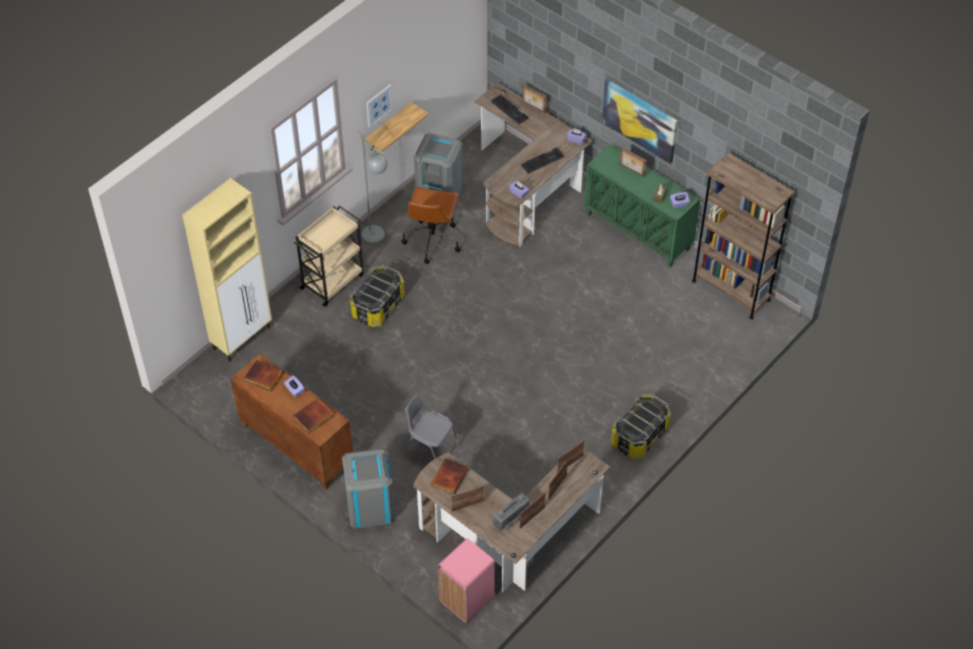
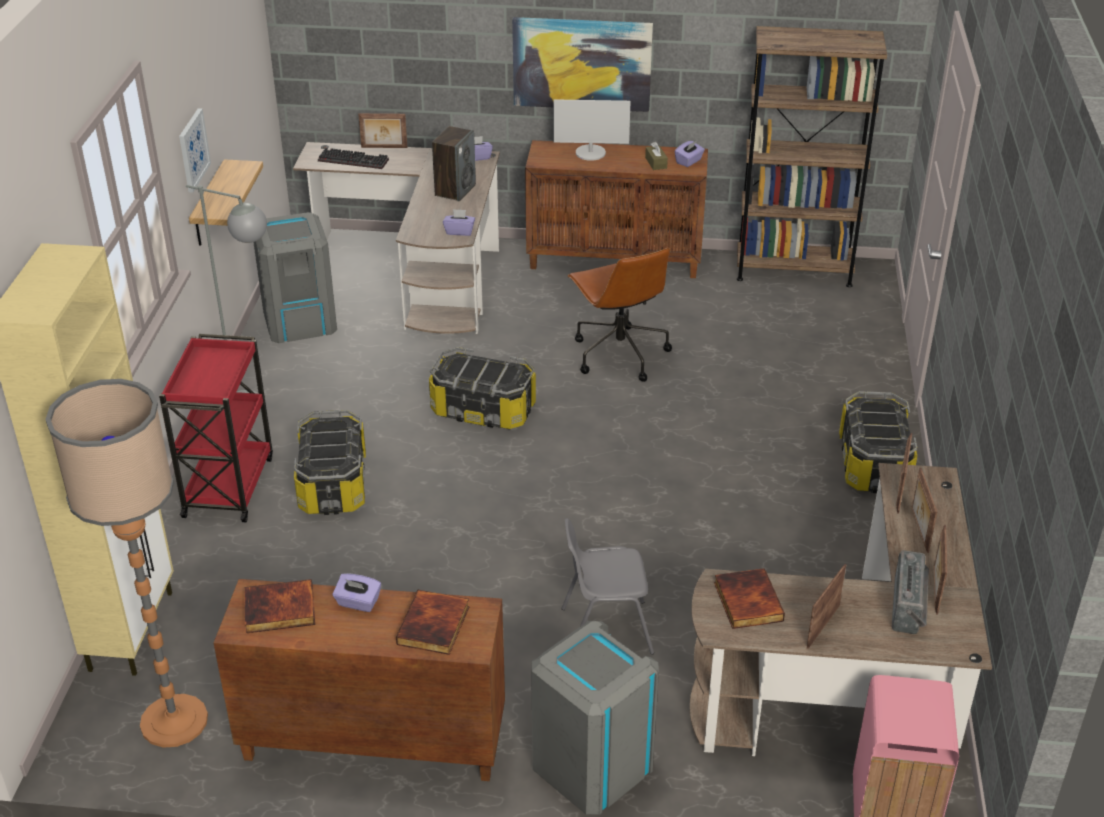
camera: 35 degrees left, 15 degrees down
beige cart [294,206,364,307] -> red cart [159,334,273,522]
brown office chair [402,187,460,264] -> brown office chair moved to [568,248,672,382]
keyboard [521,147,564,174] -> speaker [432,126,476,202]
green cabinet [584,144,700,268] -> brown cabinet [525,140,708,278]
picture frame [620,147,647,177] -> monitor [553,99,631,161]
none -> floor lamp [45,379,208,748]
none -> storage box [429,347,536,429]

